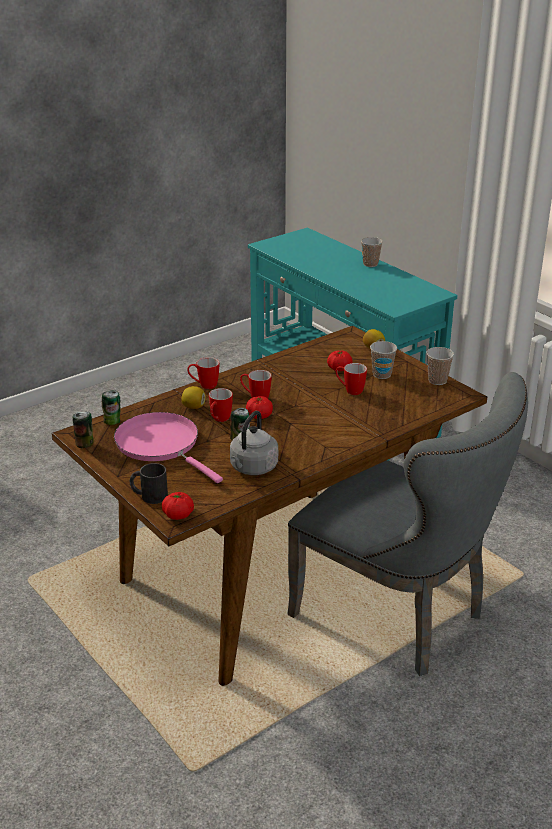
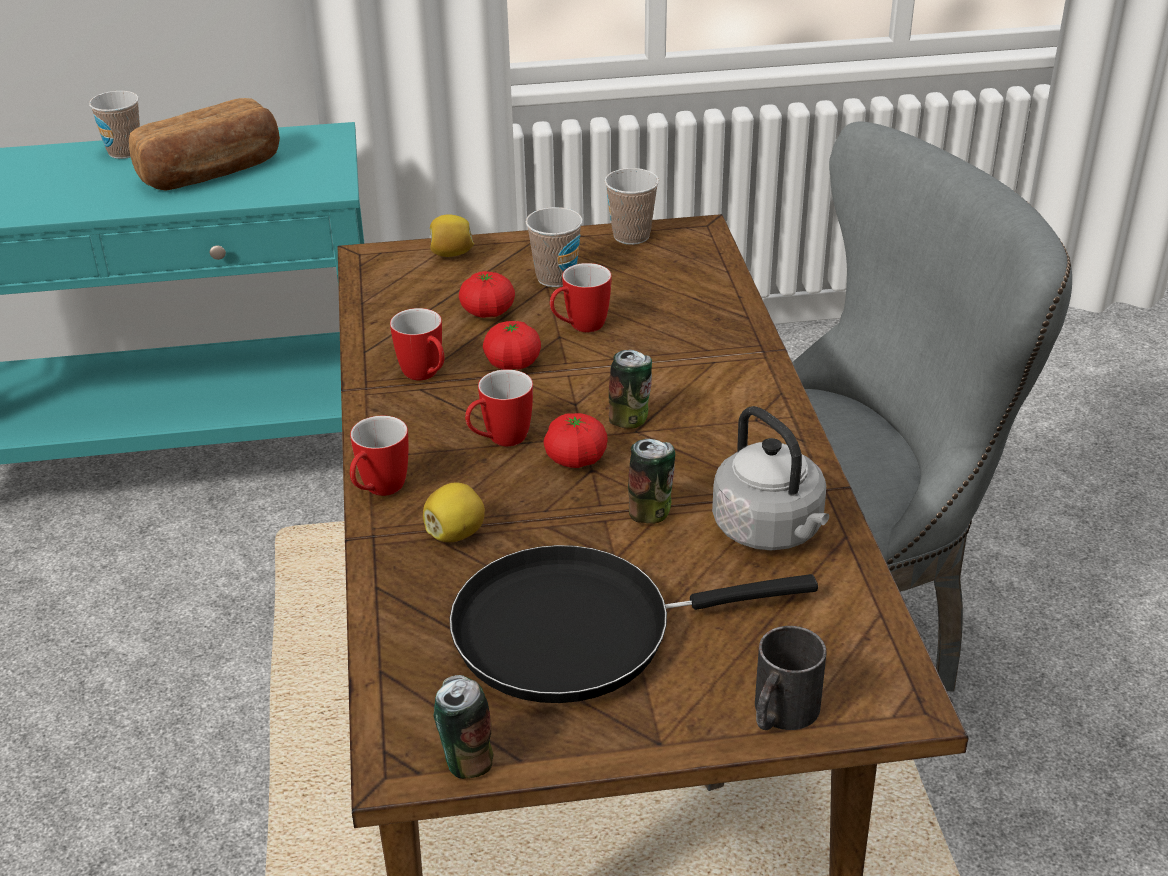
camera: 60 degrees left, 5 degrees up
can [102,390,120,425] -> can moved to [609,350,652,429]
pink frying pan [114,412,223,483] -> black frying pan [449,545,818,703]
tomato [162,492,194,520] -> tomato moved to [483,321,541,370]
mug [209,388,233,422] -> mug moved to [390,308,444,381]
none -> bread [129,98,280,191]

